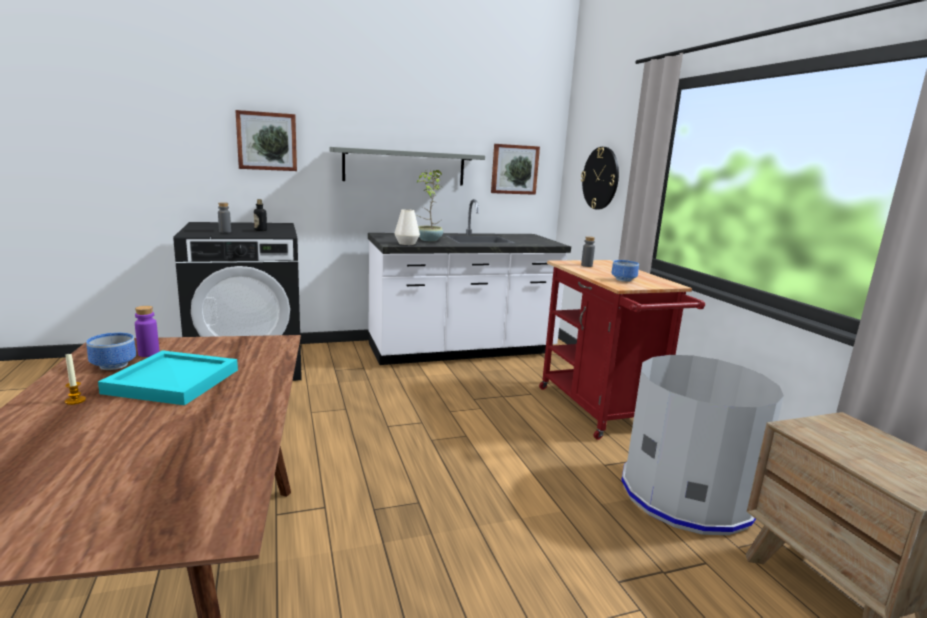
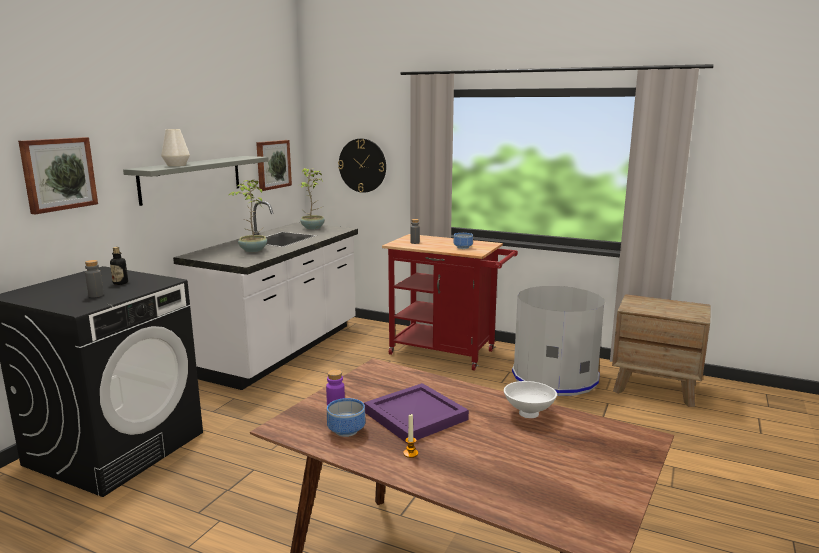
camera: 45 degrees left, 0 degrees up
turquoise tray [98,350,238,405] -> purple tray [364,383,469,444]
white vase [394,209,420,245] -> white vase moved to [161,129,190,166]
none -> potted plant [300,168,325,230]
none -> white bowl [504,381,557,418]

